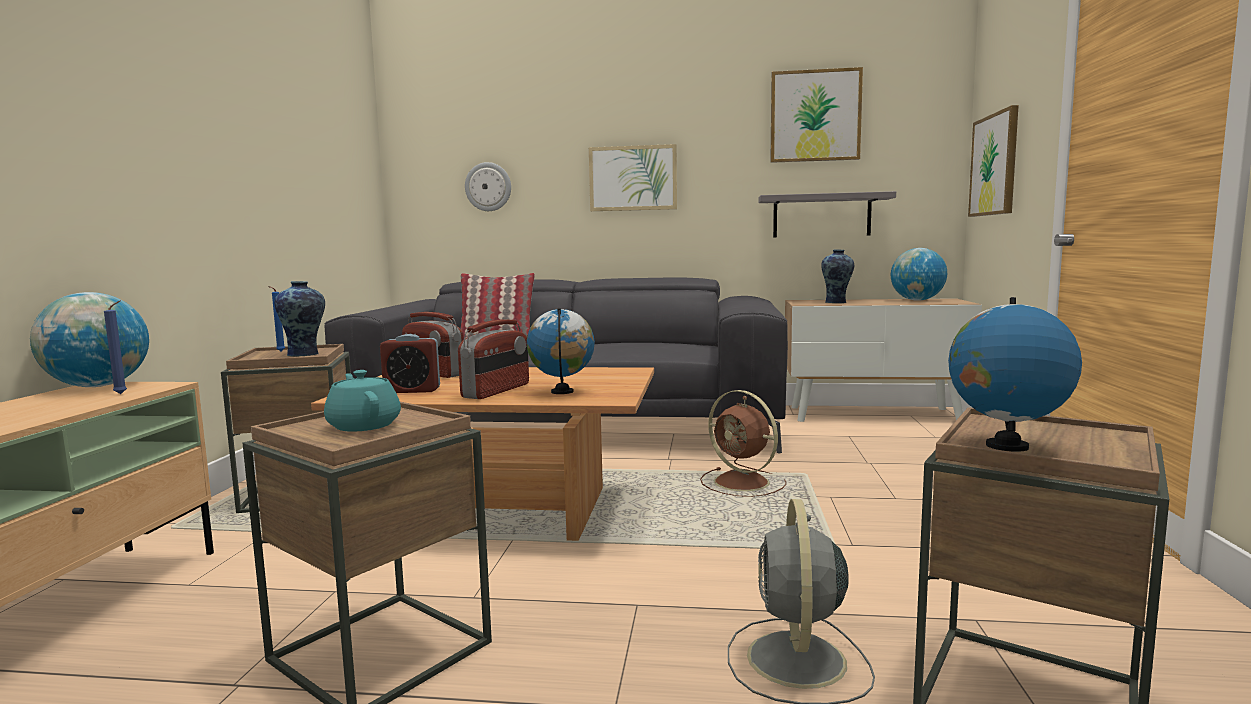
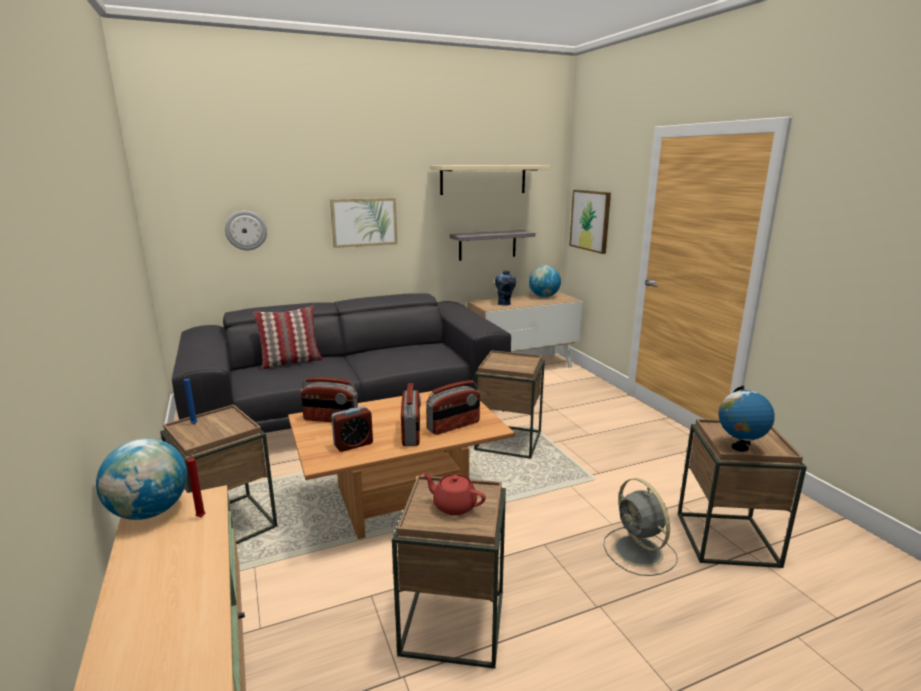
camera: 30 degrees left, 10 degrees up
blue candle [104,301,127,394] -> red candle [187,449,205,517]
vase [275,281,325,357] -> none
turquoise teapot [324,370,401,432] -> red teapot [422,473,486,515]
globe [527,308,595,394] -> radio [426,380,480,435]
brown fan [700,390,786,497] -> brown side table [474,350,545,459]
picture [770,67,863,163] -> beige shelf [430,165,550,195]

